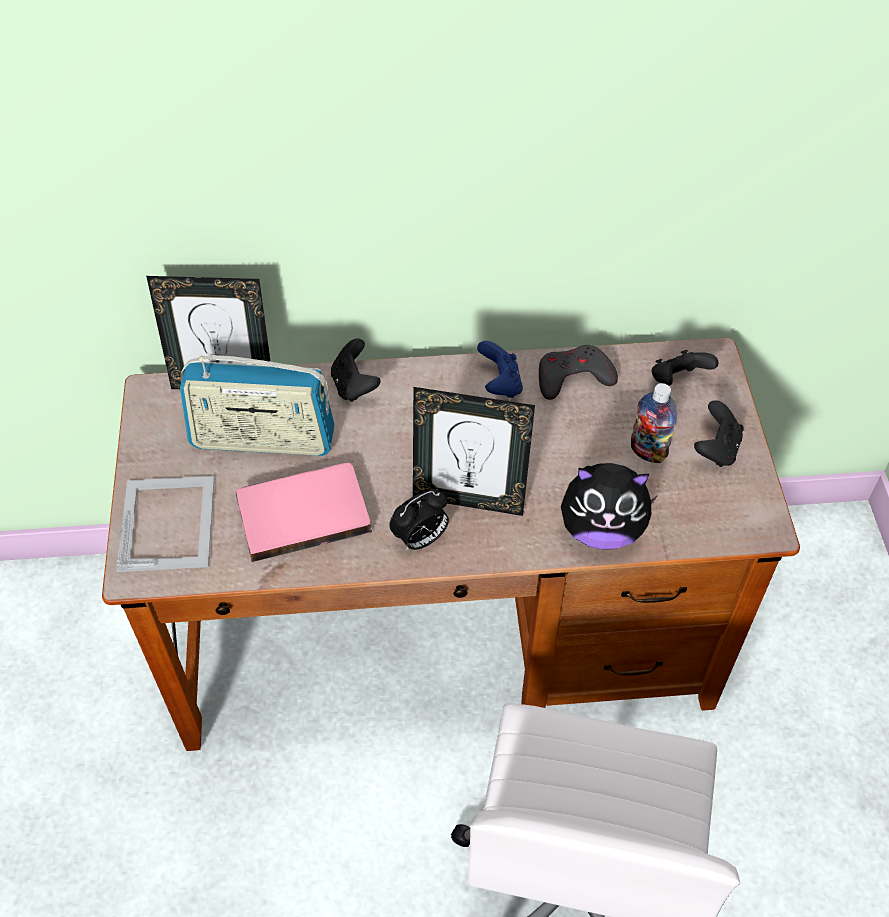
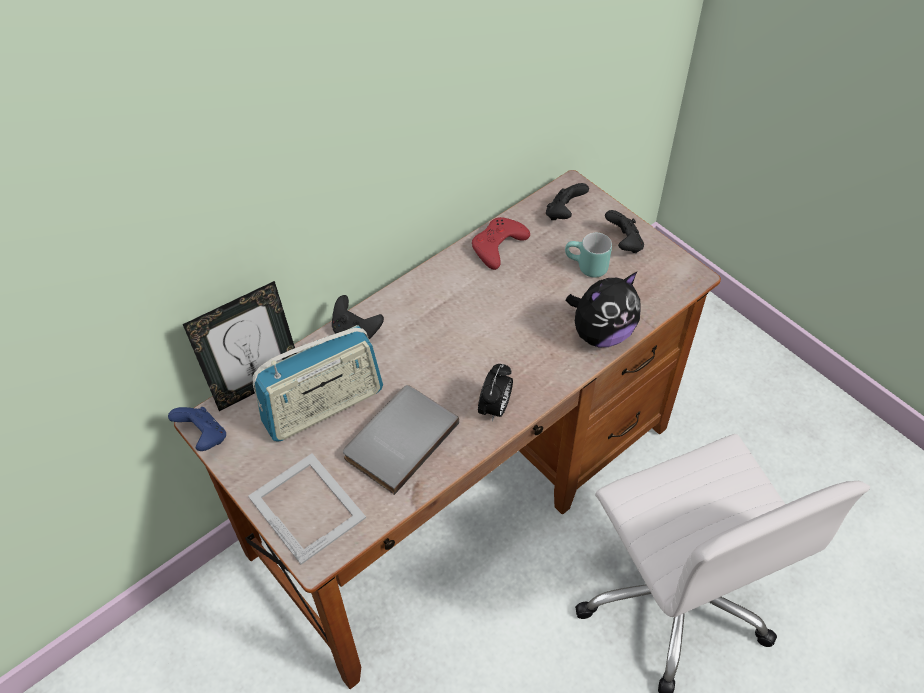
camera: 35 degrees left, 0 degrees up
pink book [236,463,372,562] -> grey book [343,385,459,495]
picture frame [413,387,535,516] -> none
blue game controller [477,341,523,398] -> blue game controller moved to [168,407,226,451]
grey game controller [539,345,618,400] -> red game controller [472,217,530,270]
bottle [631,383,677,463] -> turquoise mug [565,233,612,278]

